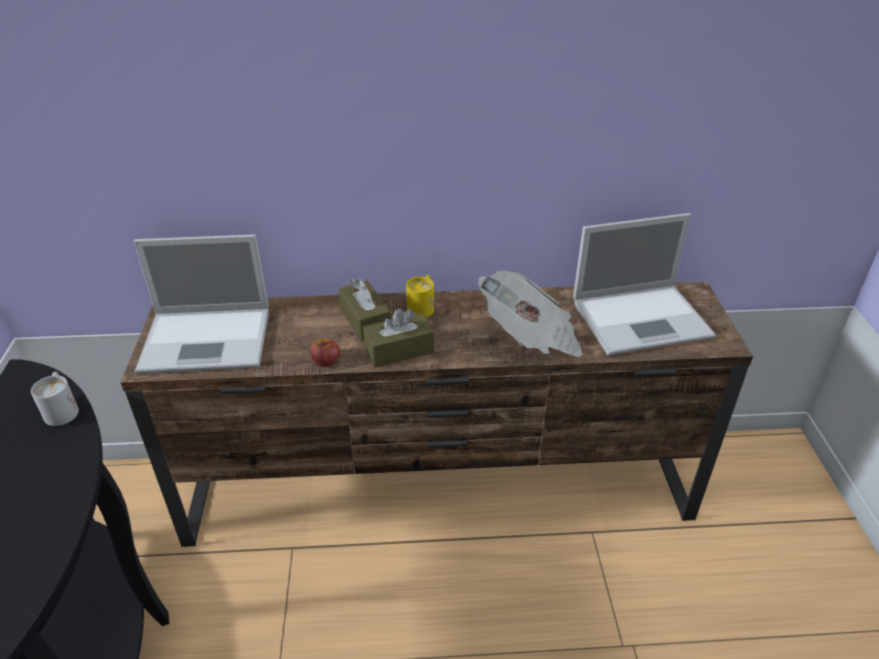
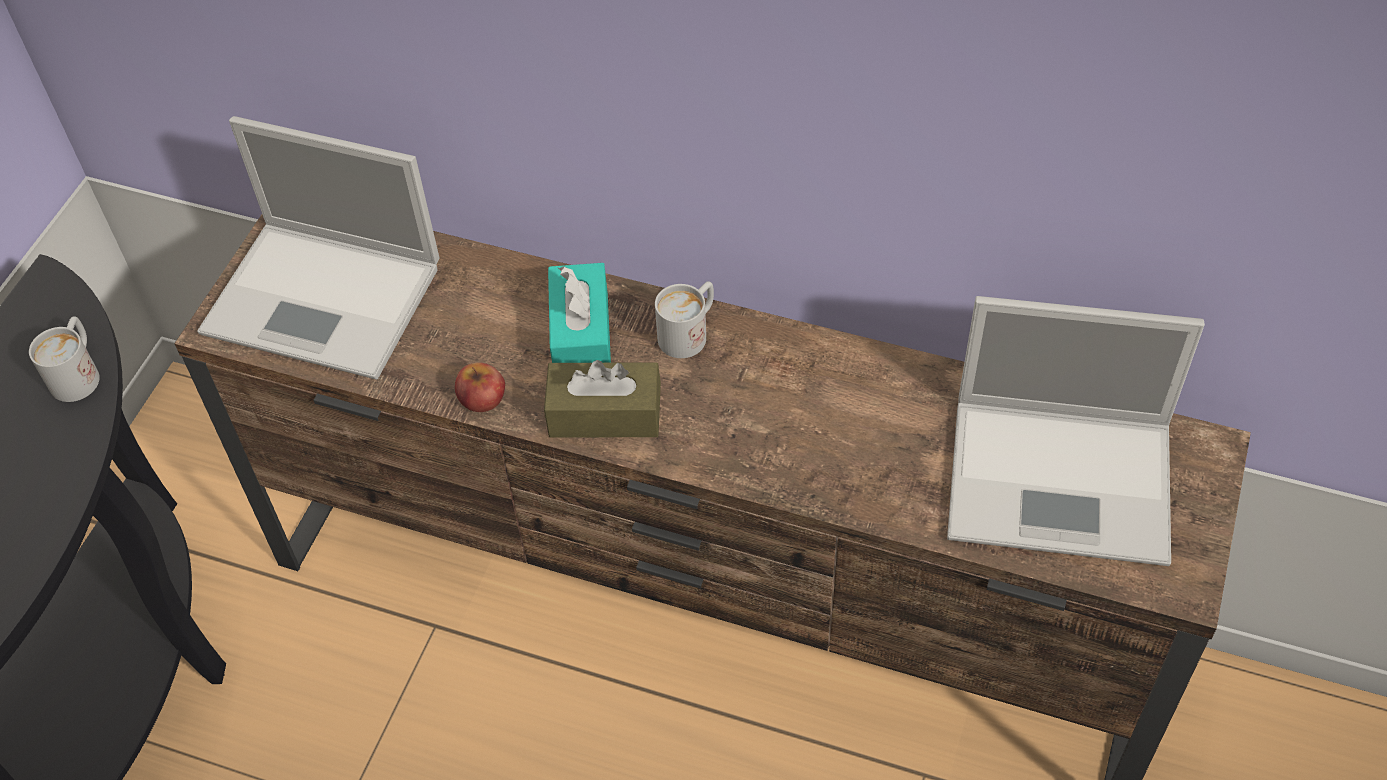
camera: 25 degrees right, 15 degrees up
brown tissue box [338,278,391,341] -> turquoise tissue box [548,263,611,363]
yellow mug [406,275,434,318] -> white mug [655,281,714,358]
newspaper [478,271,583,357] -> none

